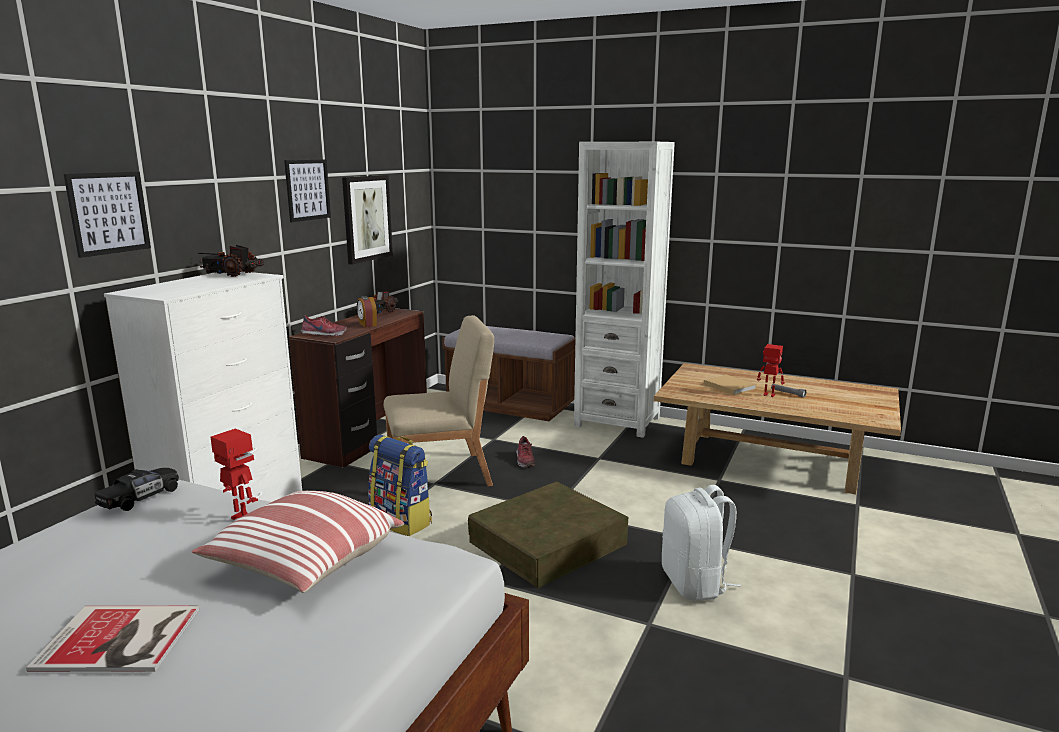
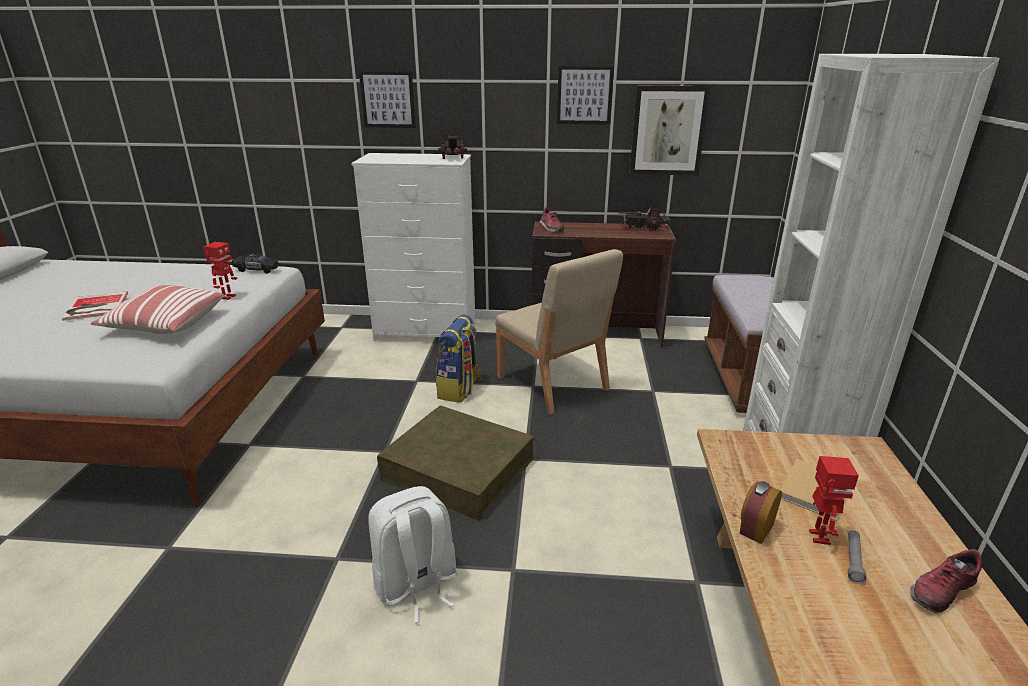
camera: 70 degrees right, 10 degrees up
alarm clock [357,296,377,327] -> alarm clock moved to [739,481,782,544]
shoe [516,436,535,468] -> shoe moved to [910,549,982,614]

